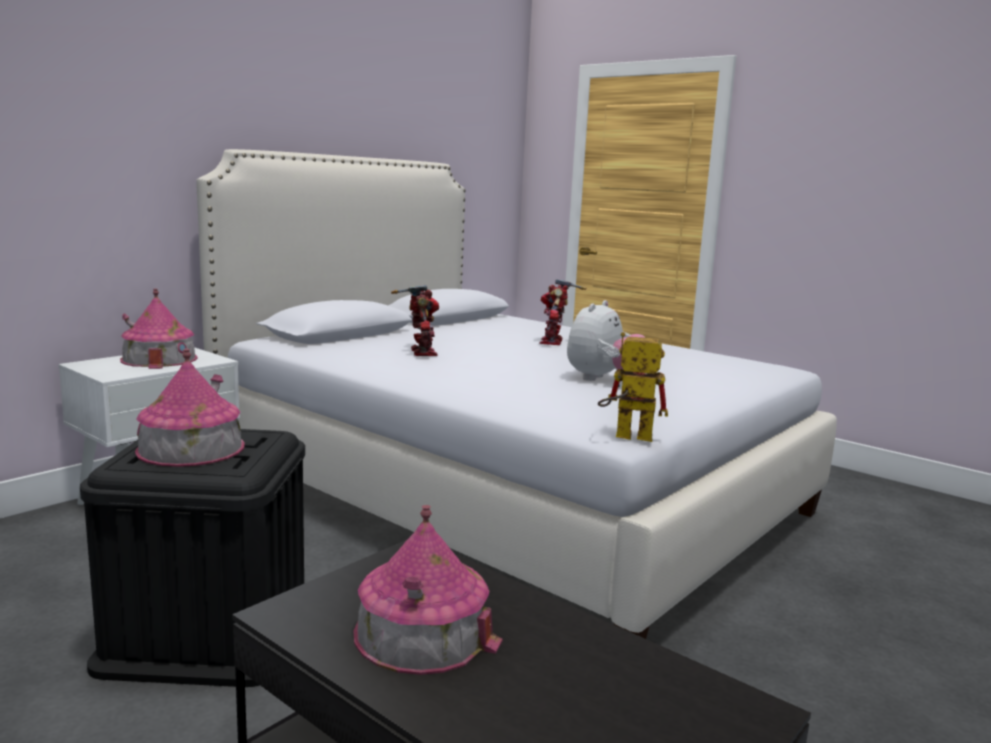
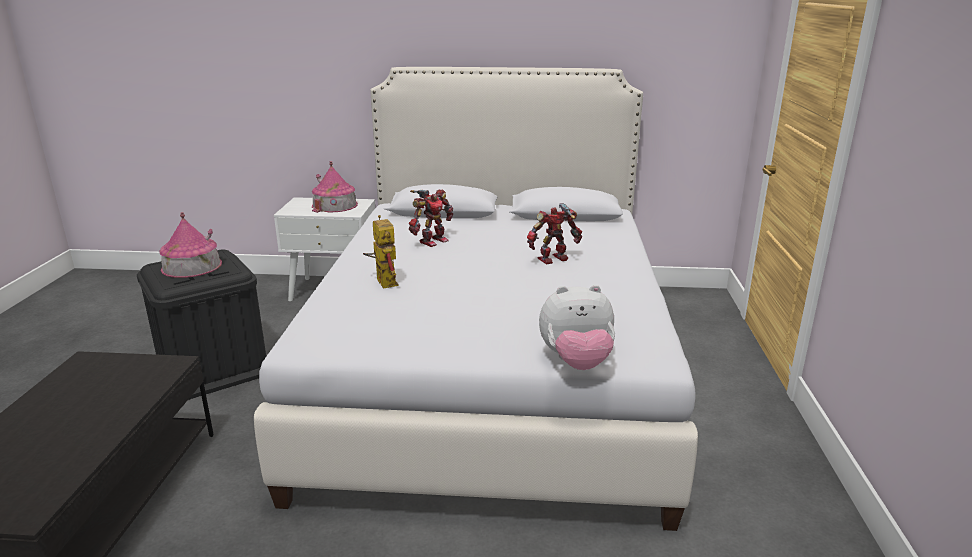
camera: 55 degrees right, 10 degrees up
toy house [353,505,503,675] -> none
plush toy [567,300,645,381] -> plush toy moved to [539,285,615,370]
toy robot [598,332,668,442] -> toy robot moved to [363,215,399,288]

